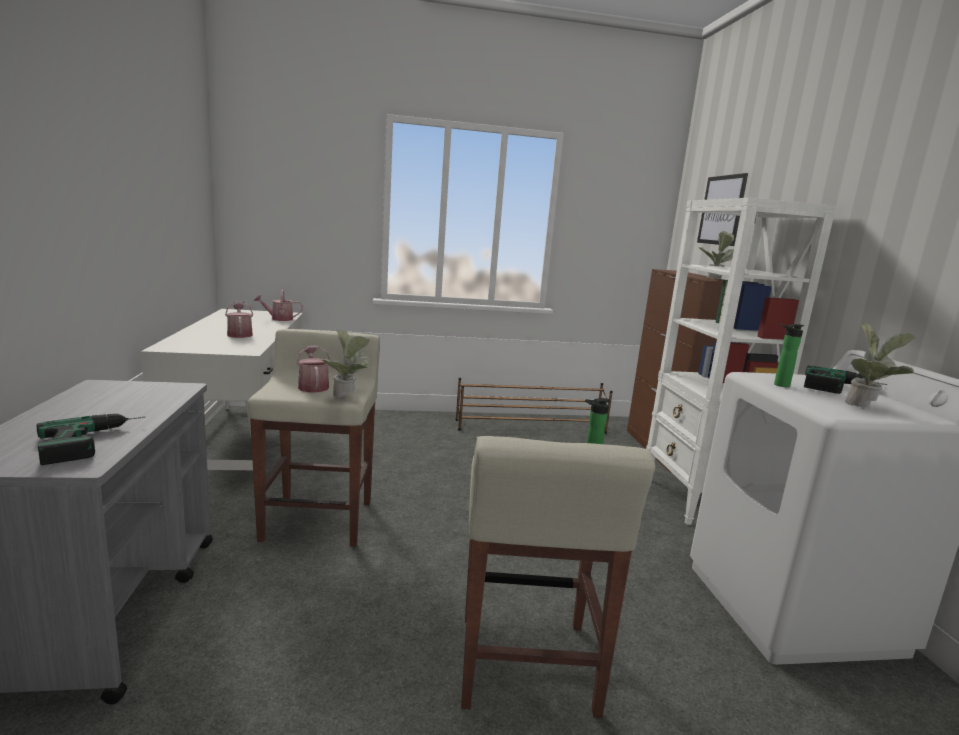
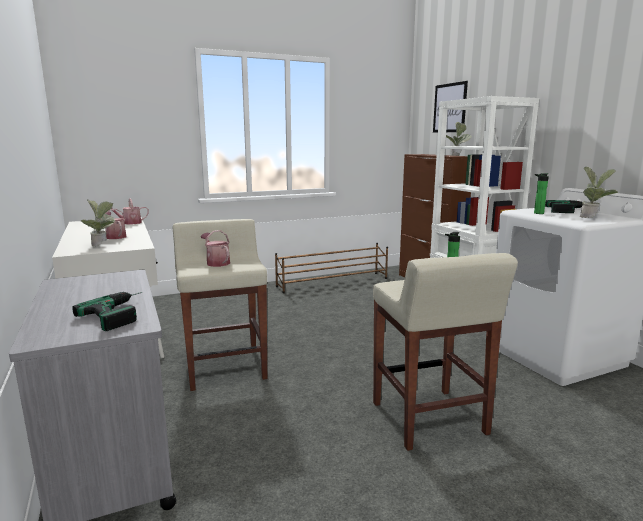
camera: 15 degrees left, 0 degrees up
potted plant [322,329,370,397] -> potted plant moved to [81,199,115,246]

